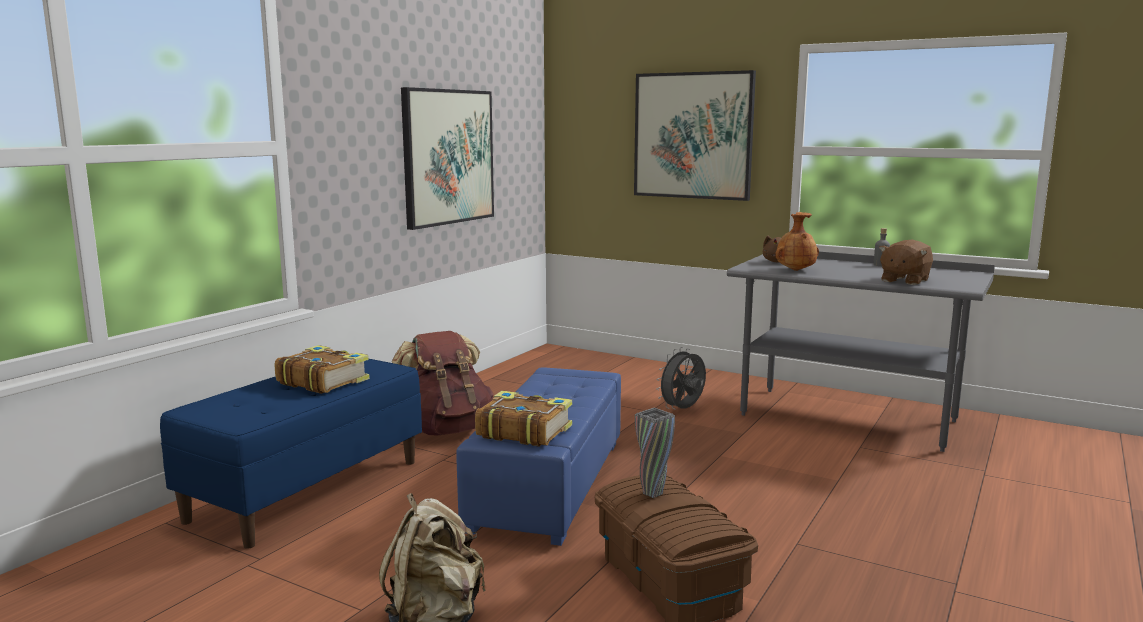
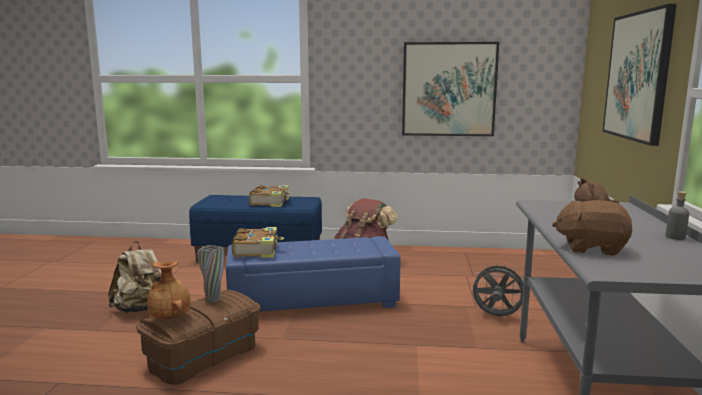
camera: 65 degrees right, 0 degrees up
brown vase [775,212,819,271] -> brown vase moved to [147,261,191,319]

